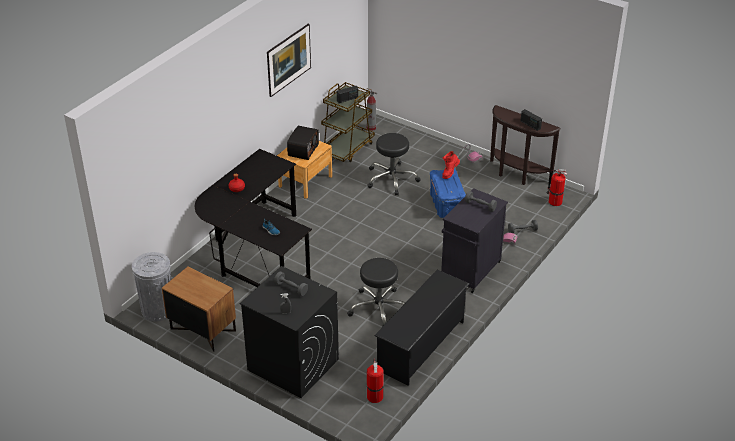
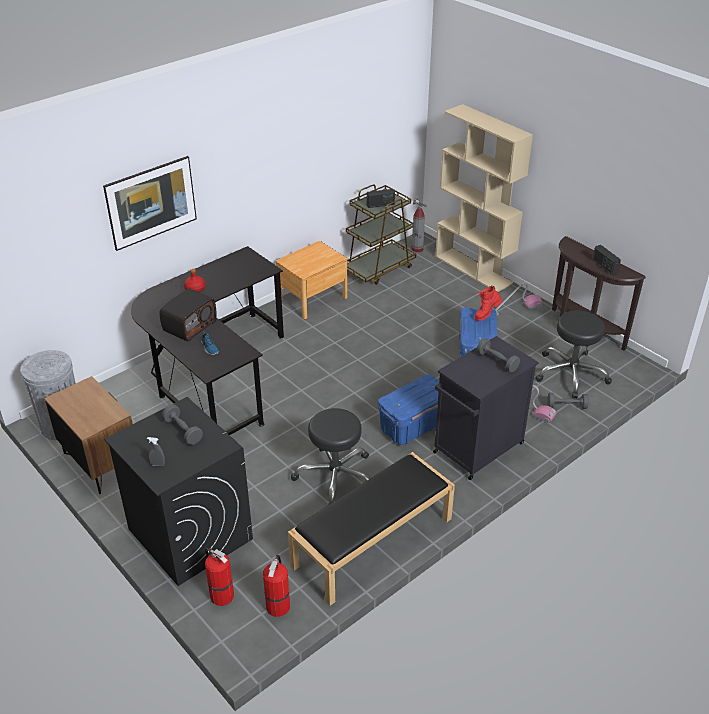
camera: 15 degrees right, 0 degrees up
picture [267,24,311,97] -> picture moved to [103,156,197,251]
radio [287,126,319,160] -> radio moved to [160,289,217,342]
black stool [367,133,421,195] -> black stool moved to [535,311,612,399]
black shoe rack [374,270,470,385] -> black bench [288,452,455,606]
fire extinguisher [547,169,567,206] -> fire extinguisher moved to [205,548,234,606]
none -> blue storage box [378,374,439,445]
none -> beige bookcase [435,104,533,292]

